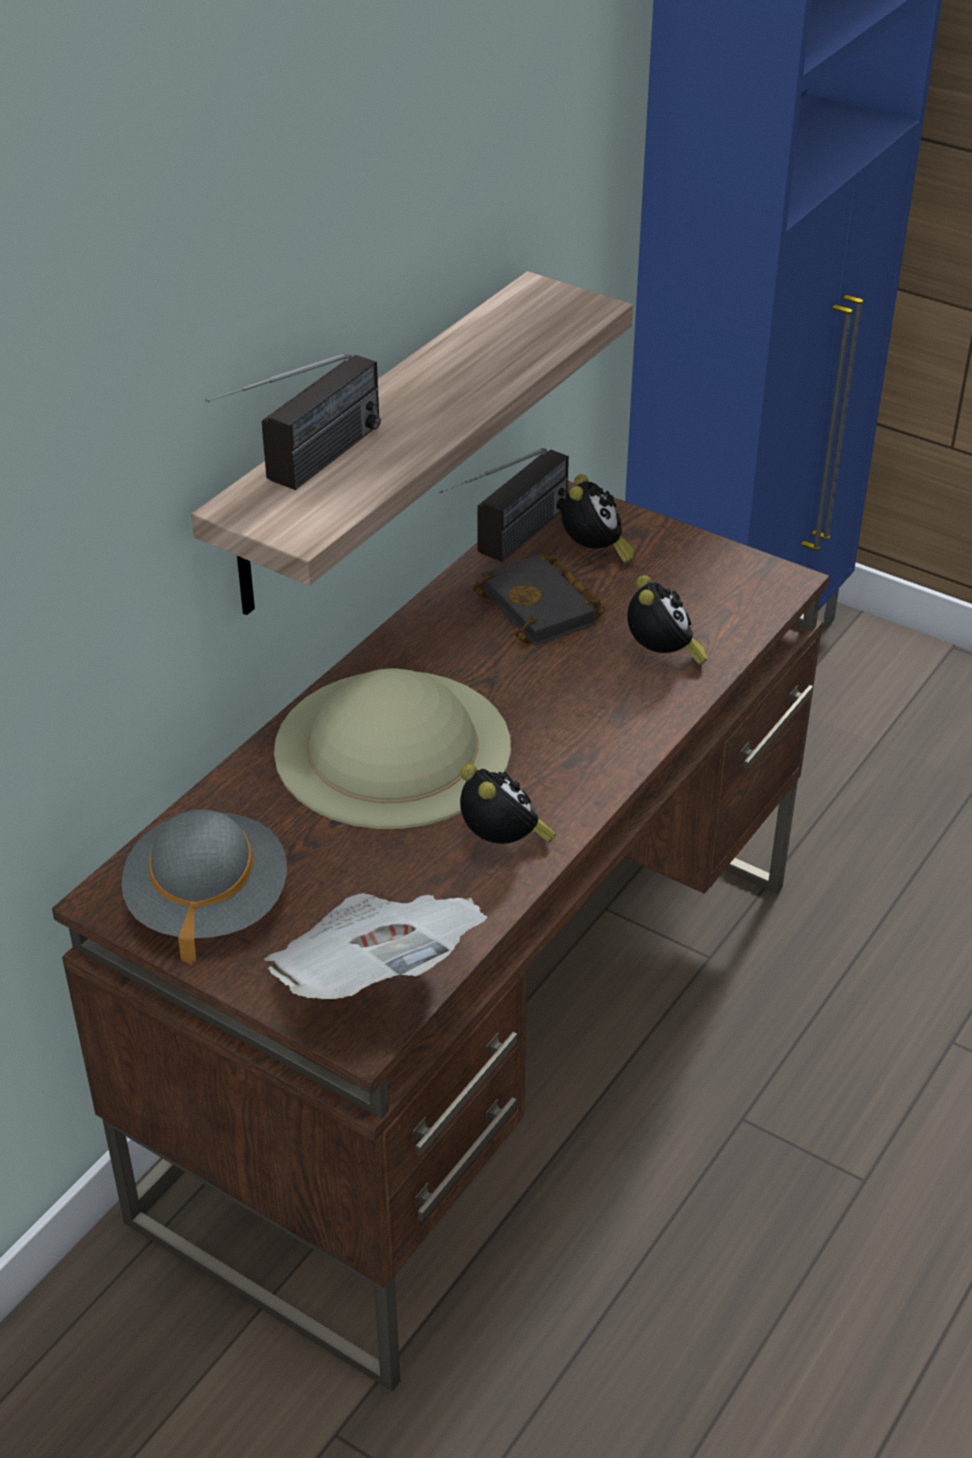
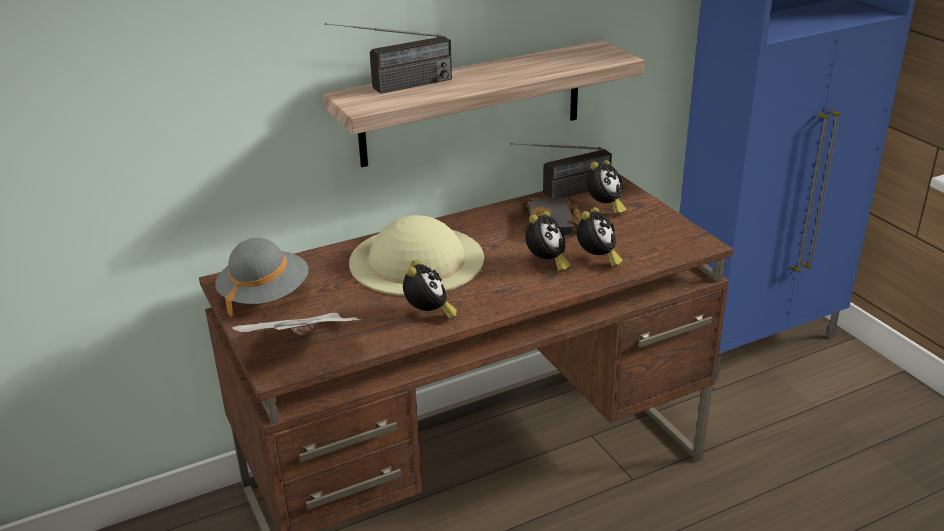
camera: 30 degrees right, 10 degrees down
none -> alarm clock [526,211,571,272]

